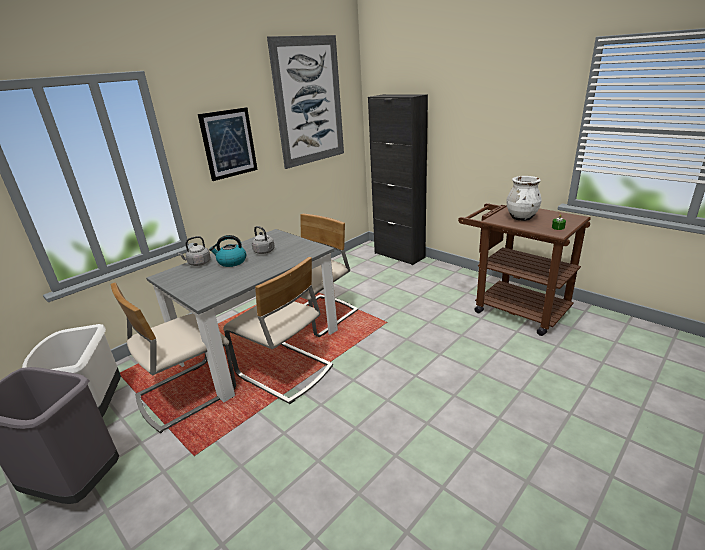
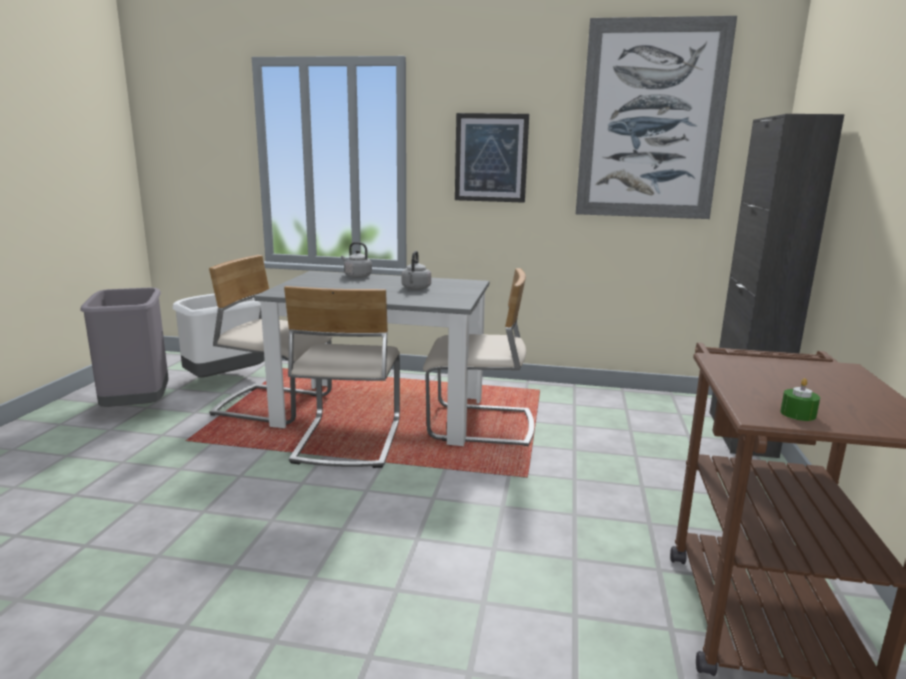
camera: 55 degrees right, 10 degrees down
kettle [209,235,246,267] -> none
white vase [506,176,542,221] -> none

